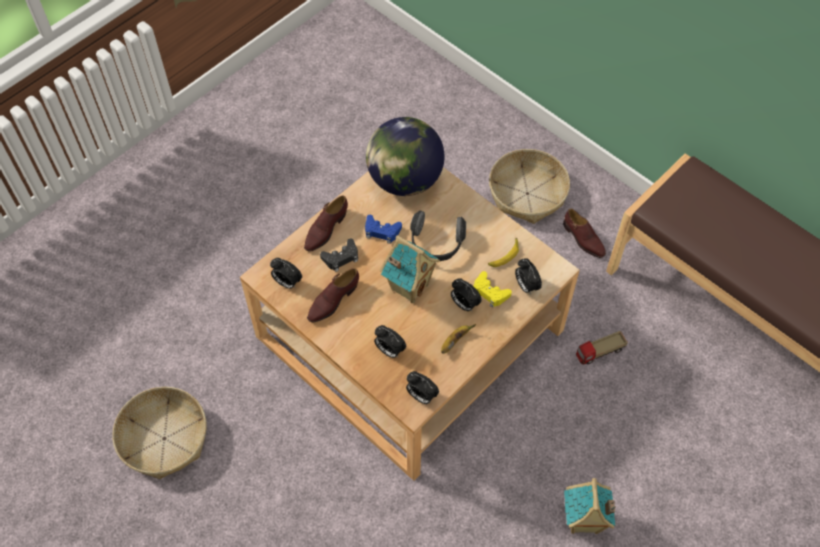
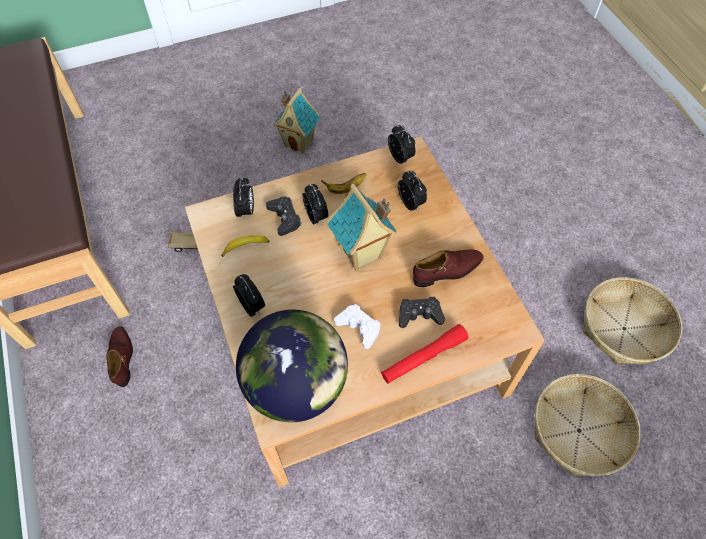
camera: 155 degrees left, 0 degrees up
alarm clock [270,258,302,289] -> alarm clock moved to [233,274,265,317]
brown shoe [304,195,348,252] -> red flashlight [381,324,468,384]
blue game controller [365,215,402,244] -> white game controller [334,304,381,349]
headphones [410,210,466,261] -> none
yellow game controller [474,271,512,308] -> black game controller [266,197,302,236]
basket [489,149,570,224] -> basket moved to [535,374,641,476]

